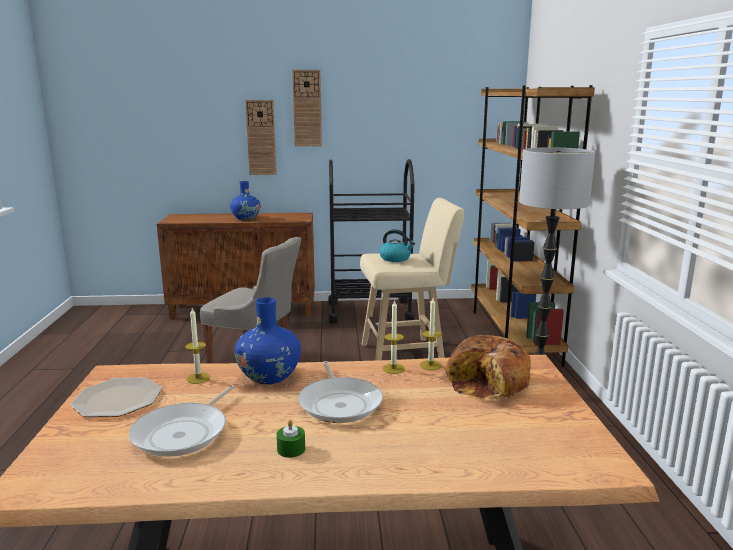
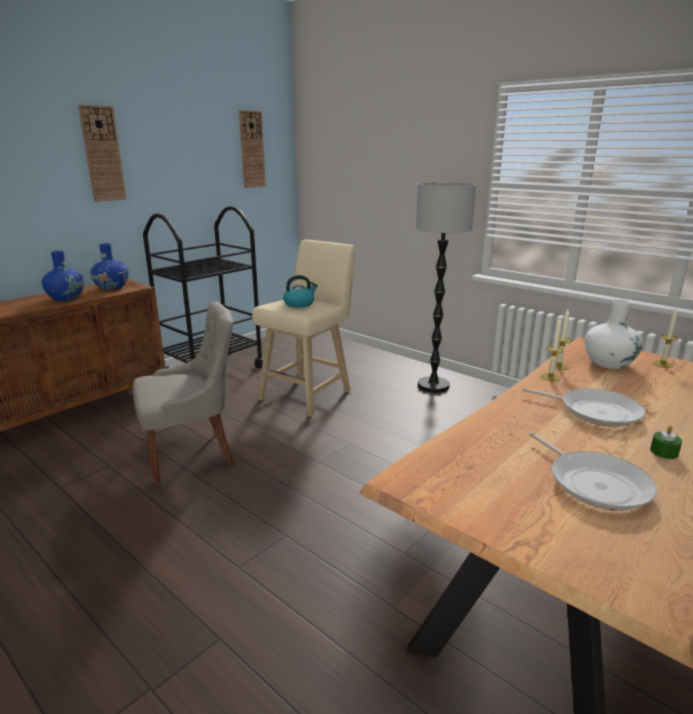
camera: 45 degrees left, 5 degrees up
plate [70,378,162,417] -> none
candle [185,308,210,384] -> candle moved to [653,307,678,368]
blue vase [235,297,301,384] -> blue vase moved to [90,243,128,290]
wall clock [245,100,277,175] -> wall clock moved to [239,110,266,188]
bread [445,335,531,400] -> white vase [585,300,643,369]
brown bookcase [471,85,595,367] -> none

